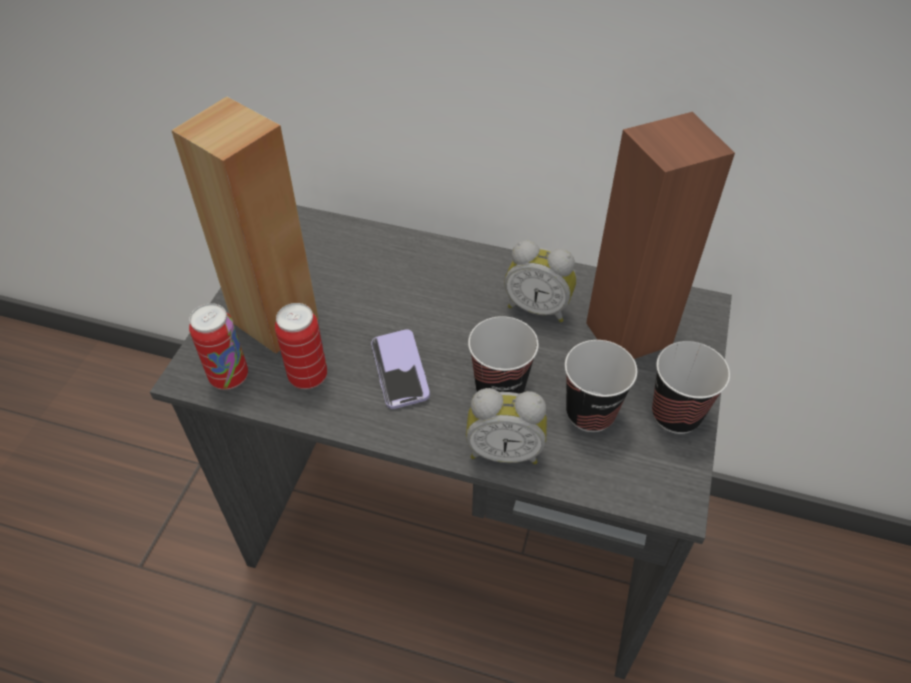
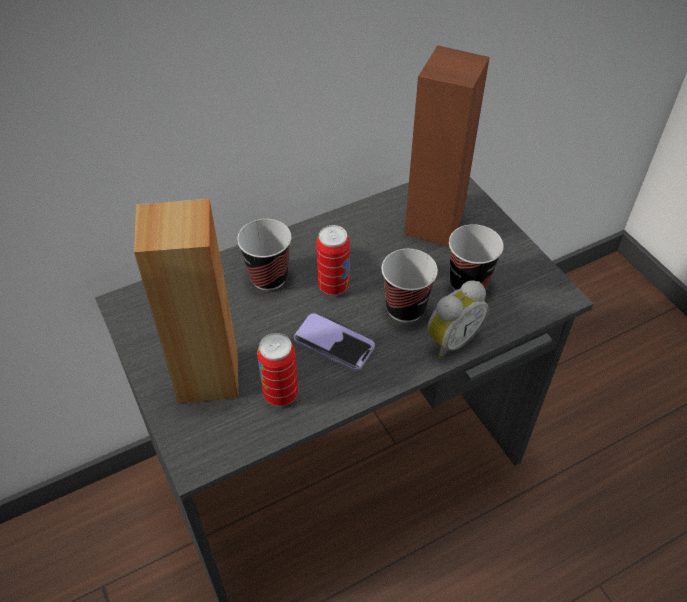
camera: 45 degrees left, 0 degrees up
can [189,303,248,390] -> can moved to [316,225,350,295]
alarm clock [504,240,576,322] -> none
cup [652,341,730,434] -> cup moved to [237,219,291,291]

